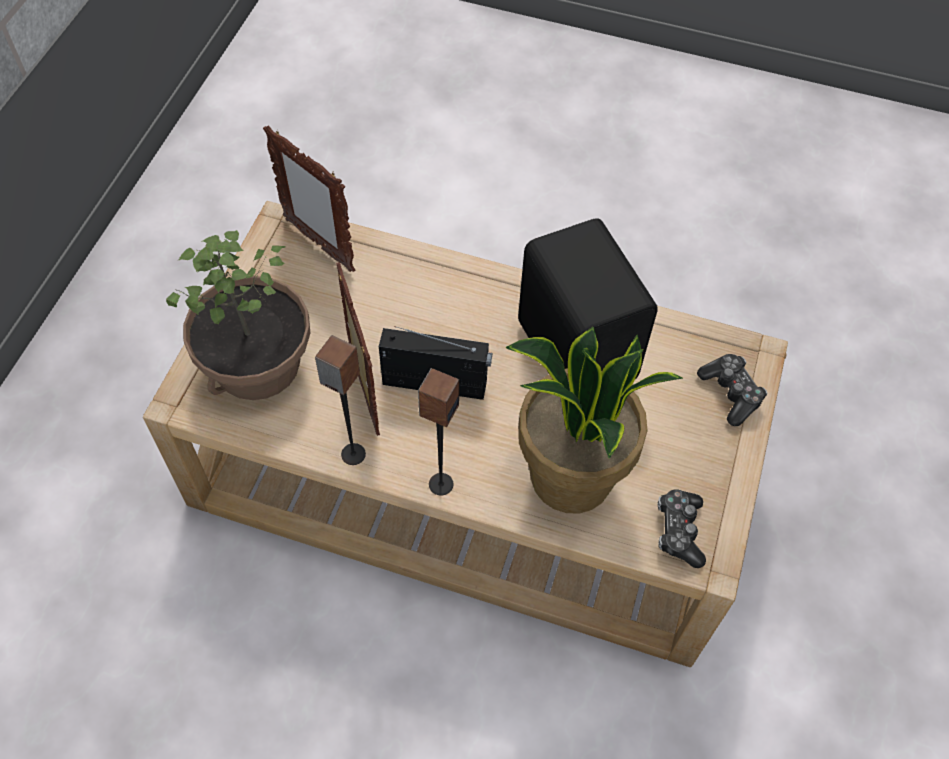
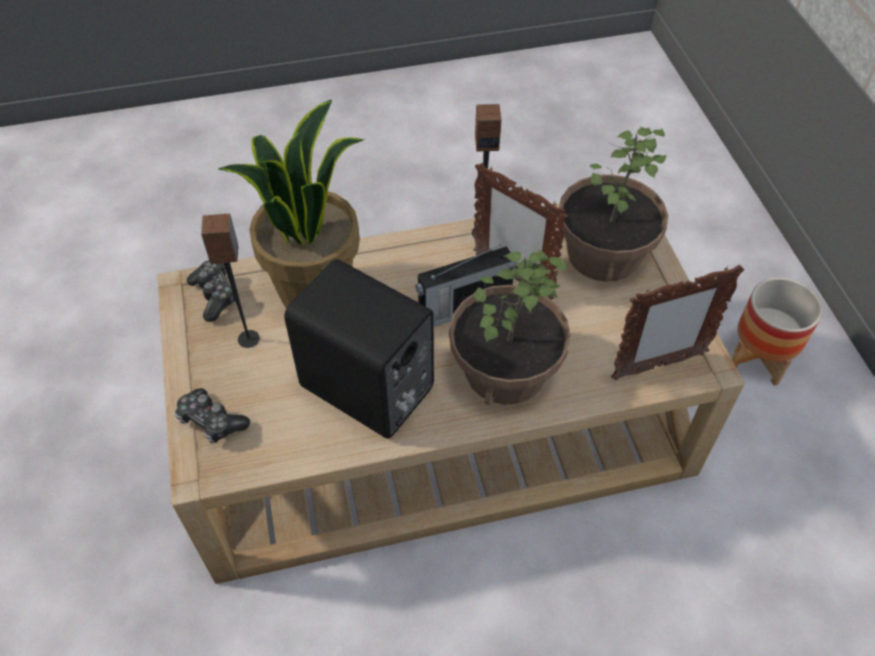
camera: 150 degrees right, 5 degrees down
picture frame [263,125,355,272] -> picture frame turned 150 degrees clockwise [611,265,744,380]
speaker [418,368,459,496] -> speaker moved to [201,214,260,348]
none -> potted plant [449,250,571,405]
none -> planter [731,278,822,386]

